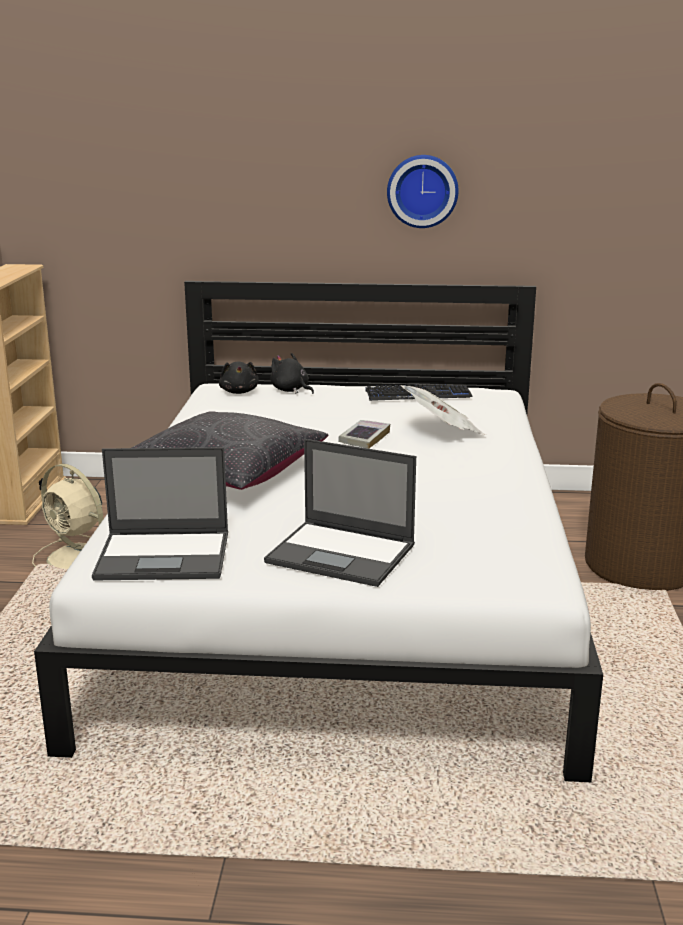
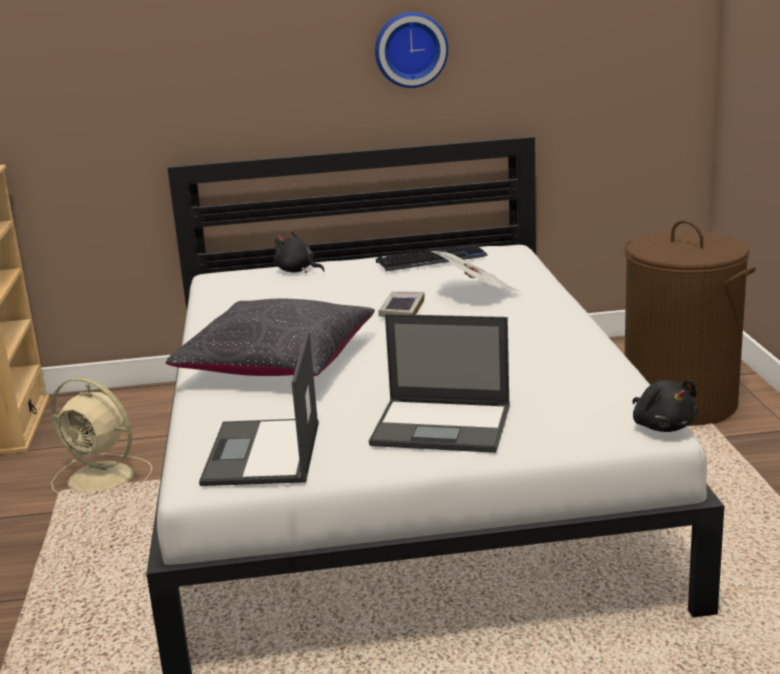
camera: 10 degrees left, 0 degrees up
laptop [92,447,228,580] -> laptop turned 105 degrees clockwise [199,331,319,486]
black plush toy [219,361,259,394] -> black plush toy moved to [632,380,698,432]

